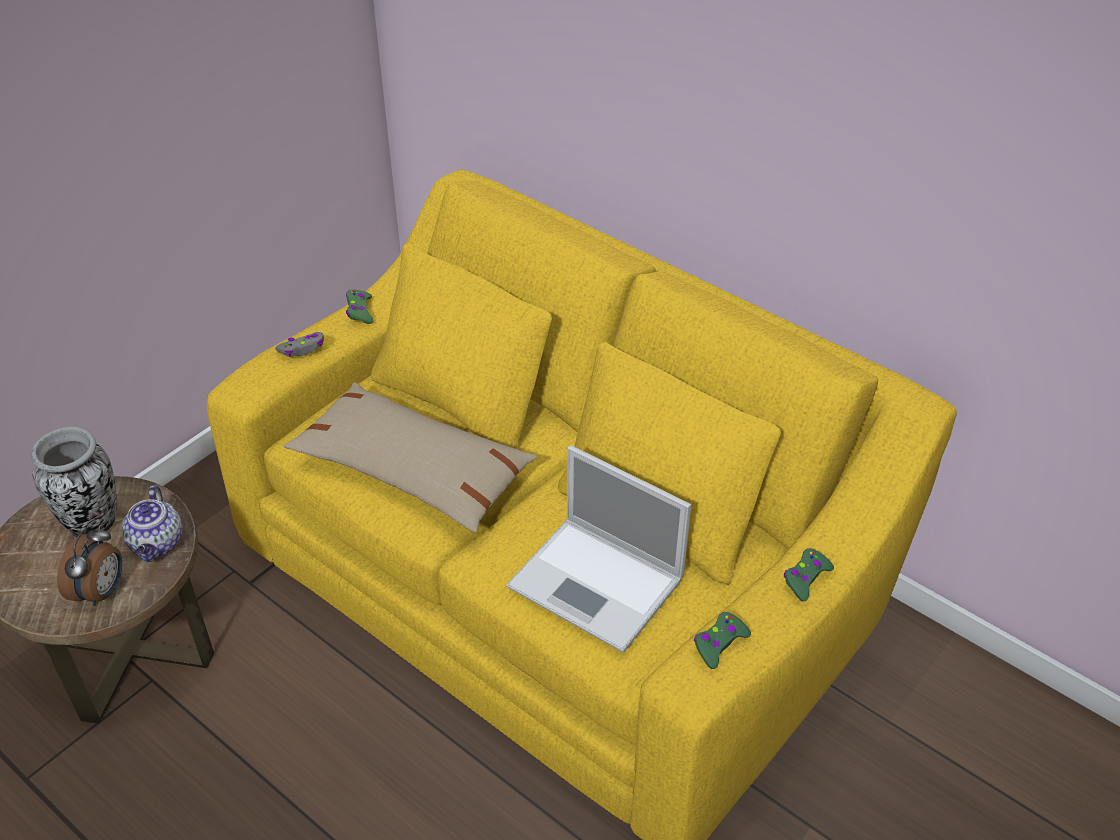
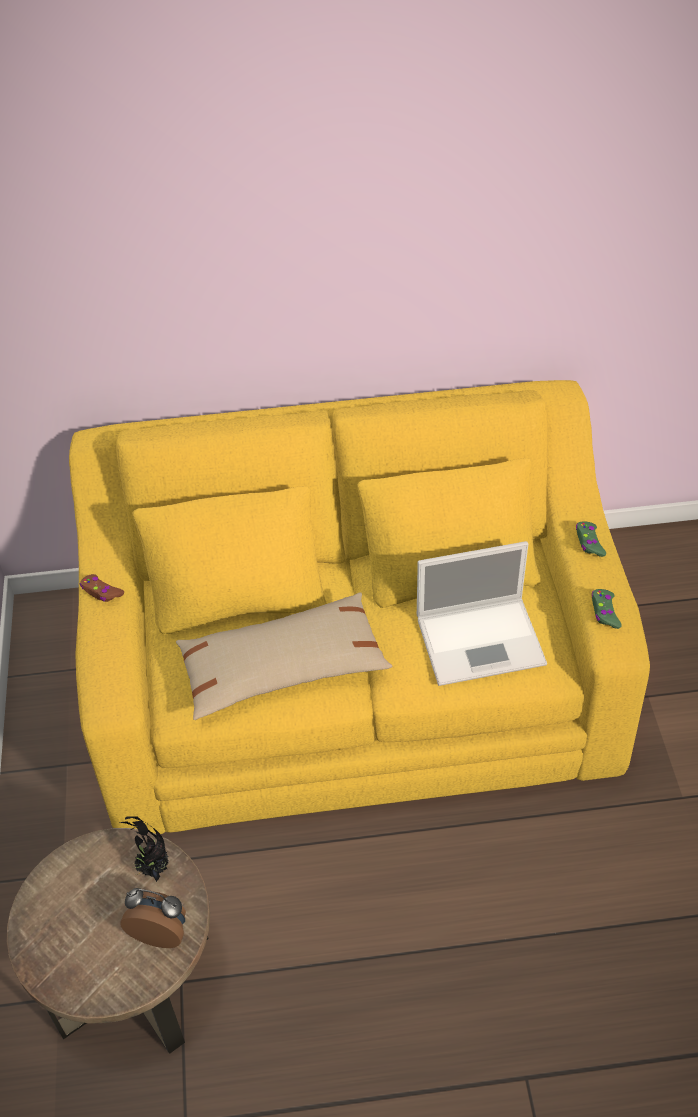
camera: 45 degrees left, 5 degrees up
vase [31,426,117,538] -> none
alarm clock [57,525,122,606] -> alarm clock turned 45 degrees counterclockwise [120,888,186,948]
teapot [122,485,183,562] -> potted plant [120,816,169,882]
grey game controller [275,332,324,357] -> none
green game controller [346,290,373,324] -> brown game controller [80,574,124,602]

